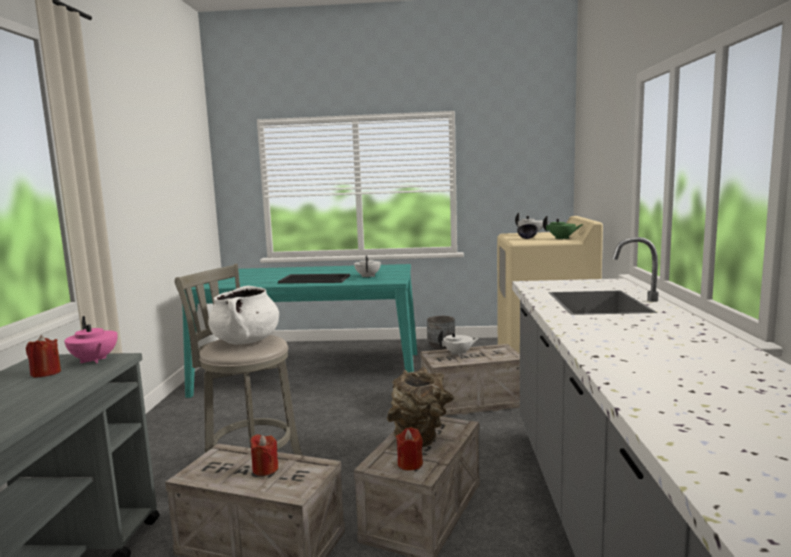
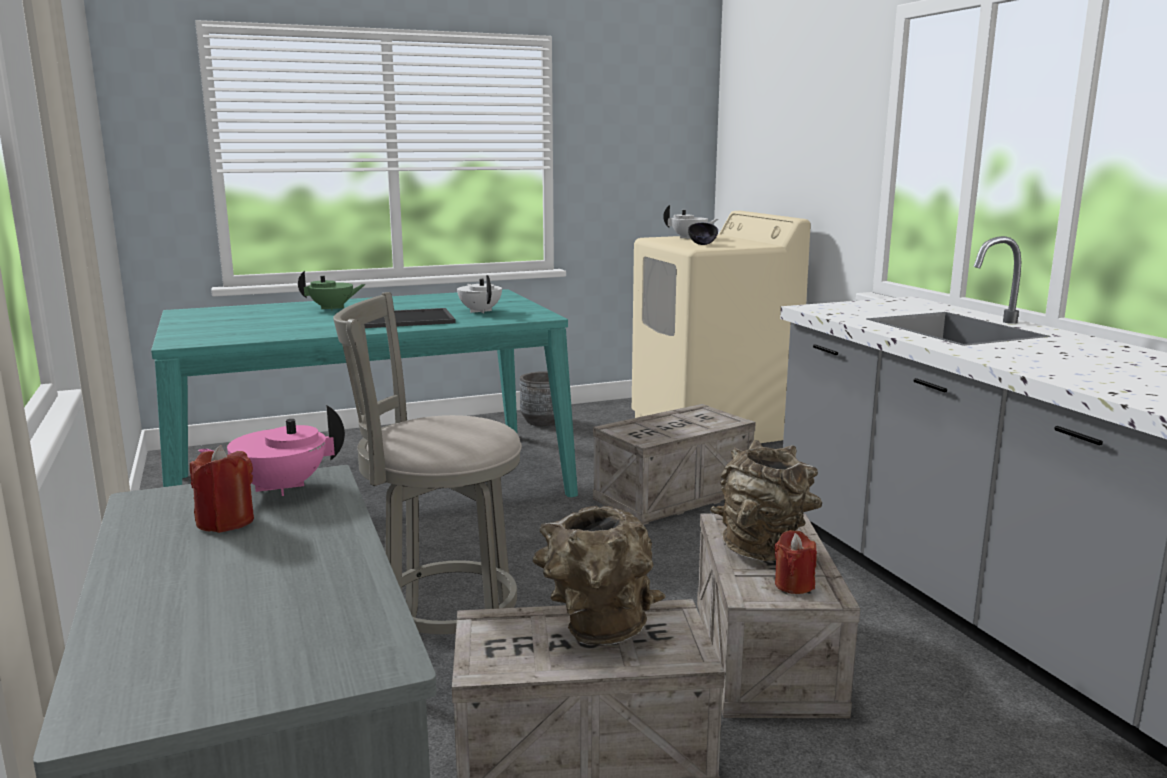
camera: 25 degrees left, 5 degrees up
pink teapot [64,316,118,363] -> pink teapot turned 135 degrees clockwise [198,405,345,496]
white cooking pot [208,286,279,345] -> none
red candle [250,434,278,476] -> brown vase [533,506,665,646]
white teapot [438,330,480,356] -> none
green teapot [543,215,583,240] -> green teapot moved to [298,271,366,311]

